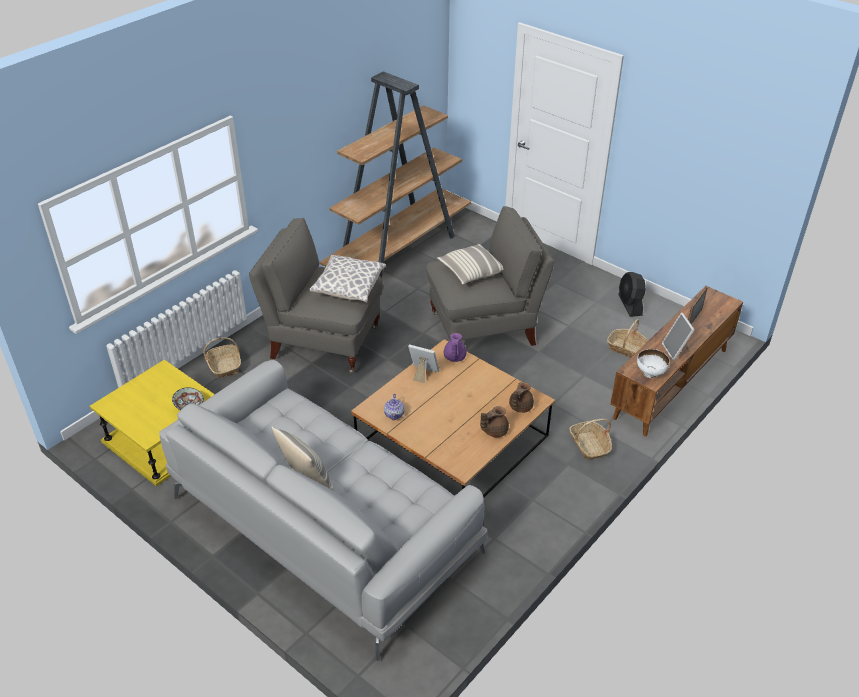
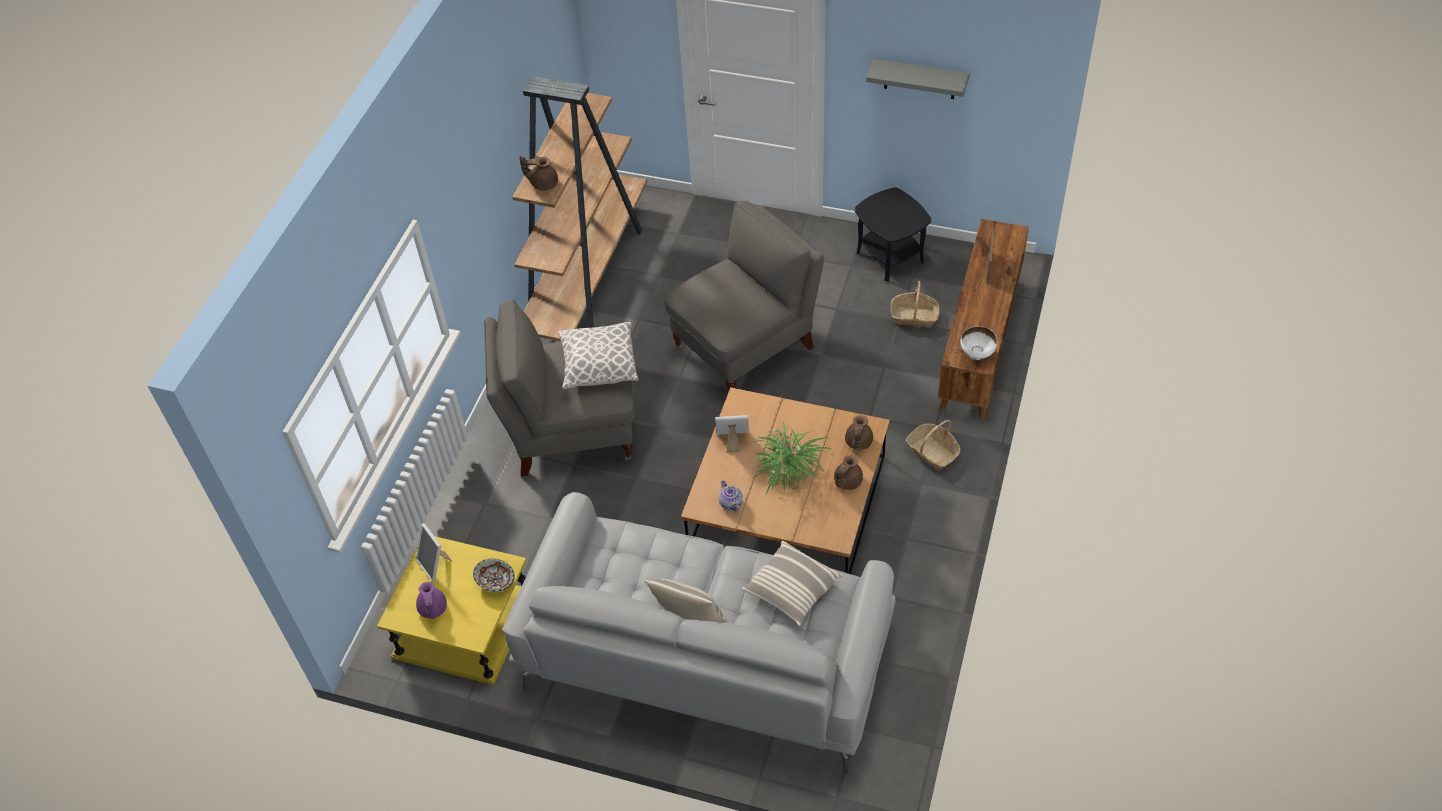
camera: 20 degrees left, 10 degrees up
basket [203,337,241,378] -> none
pillow [437,244,503,284] -> pillow moved to [742,541,843,626]
purple teapot [444,333,467,362] -> purple teapot moved to [416,582,447,619]
black fan [619,272,646,317] -> black side table [855,188,931,281]
picture frame [662,313,695,361] -> picture frame moved to [416,523,452,582]
none -> brown teapot [519,156,558,191]
none -> potted plant [752,421,834,494]
none -> grey shelf [866,59,970,99]

